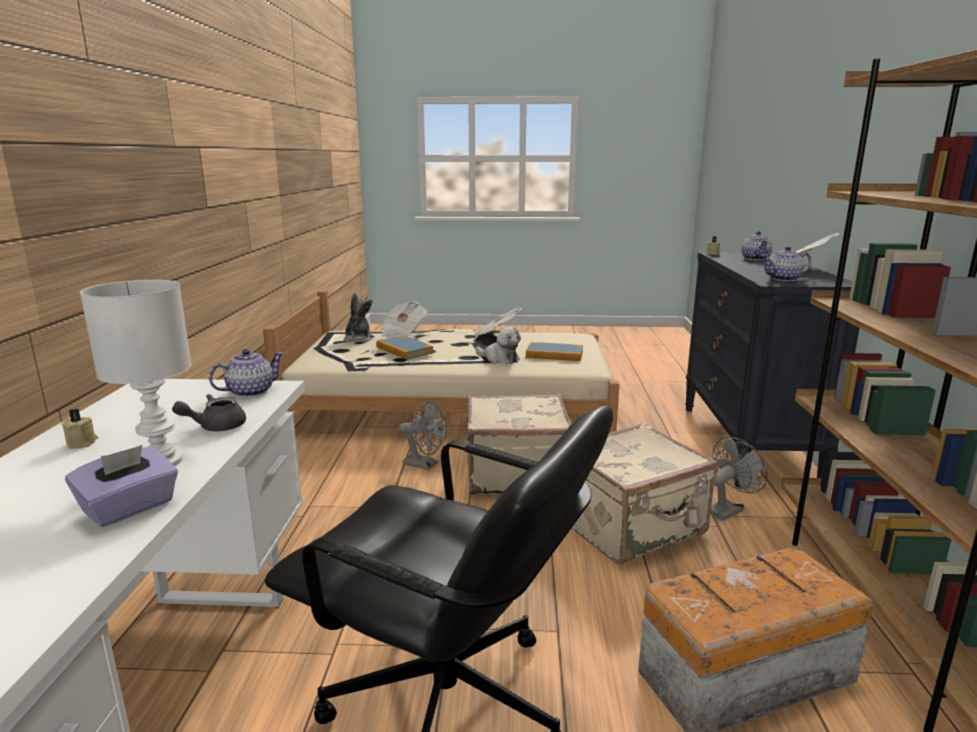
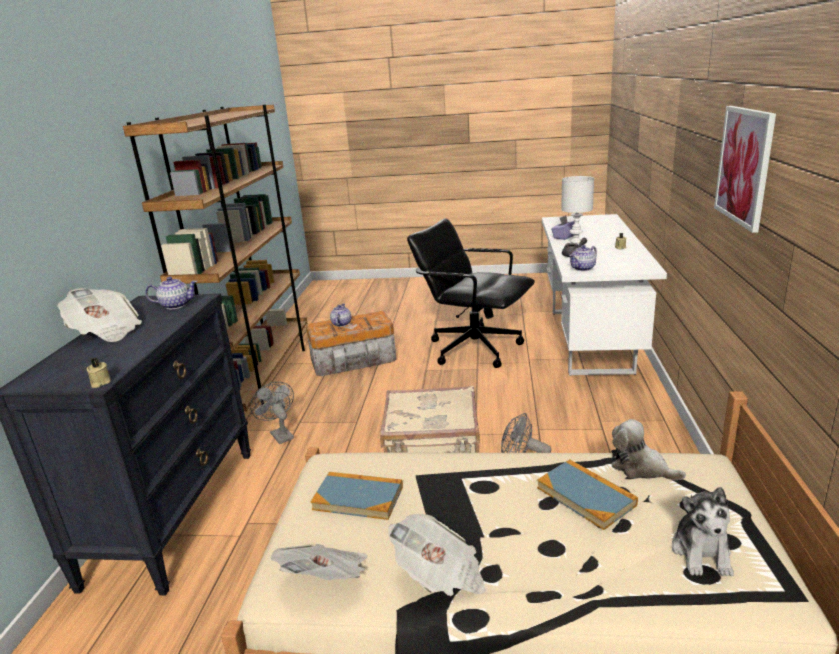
camera: 175 degrees left, 5 degrees up
newspaper [381,301,427,339] -> newspaper moved to [271,544,368,580]
plush toy [476,327,521,364] -> plush toy moved to [612,419,686,481]
beige suitcase [572,423,717,564] -> none
grey fan [711,437,767,521] -> grey fan turned 90 degrees clockwise [250,382,294,444]
teapot [742,231,772,261] -> teapot moved to [330,303,351,327]
none -> picture [714,106,776,233]

